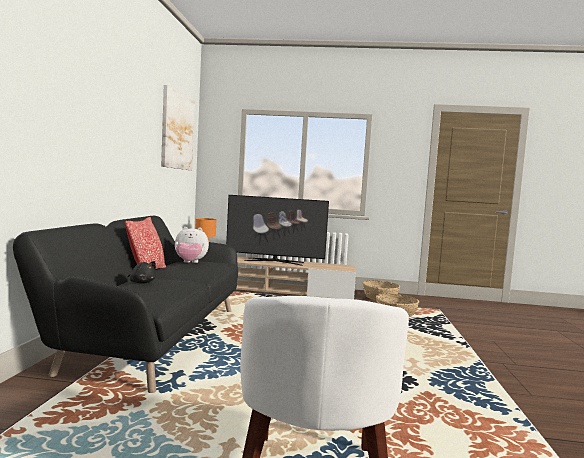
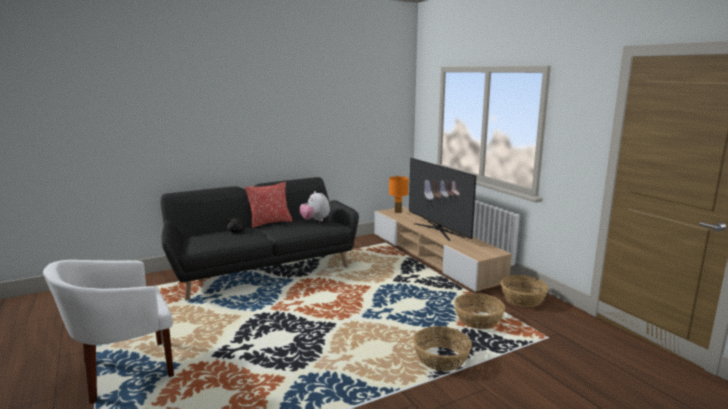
camera: 55 degrees right, 10 degrees up
picture [161,85,195,170] -> none
none -> basket [413,326,472,371]

